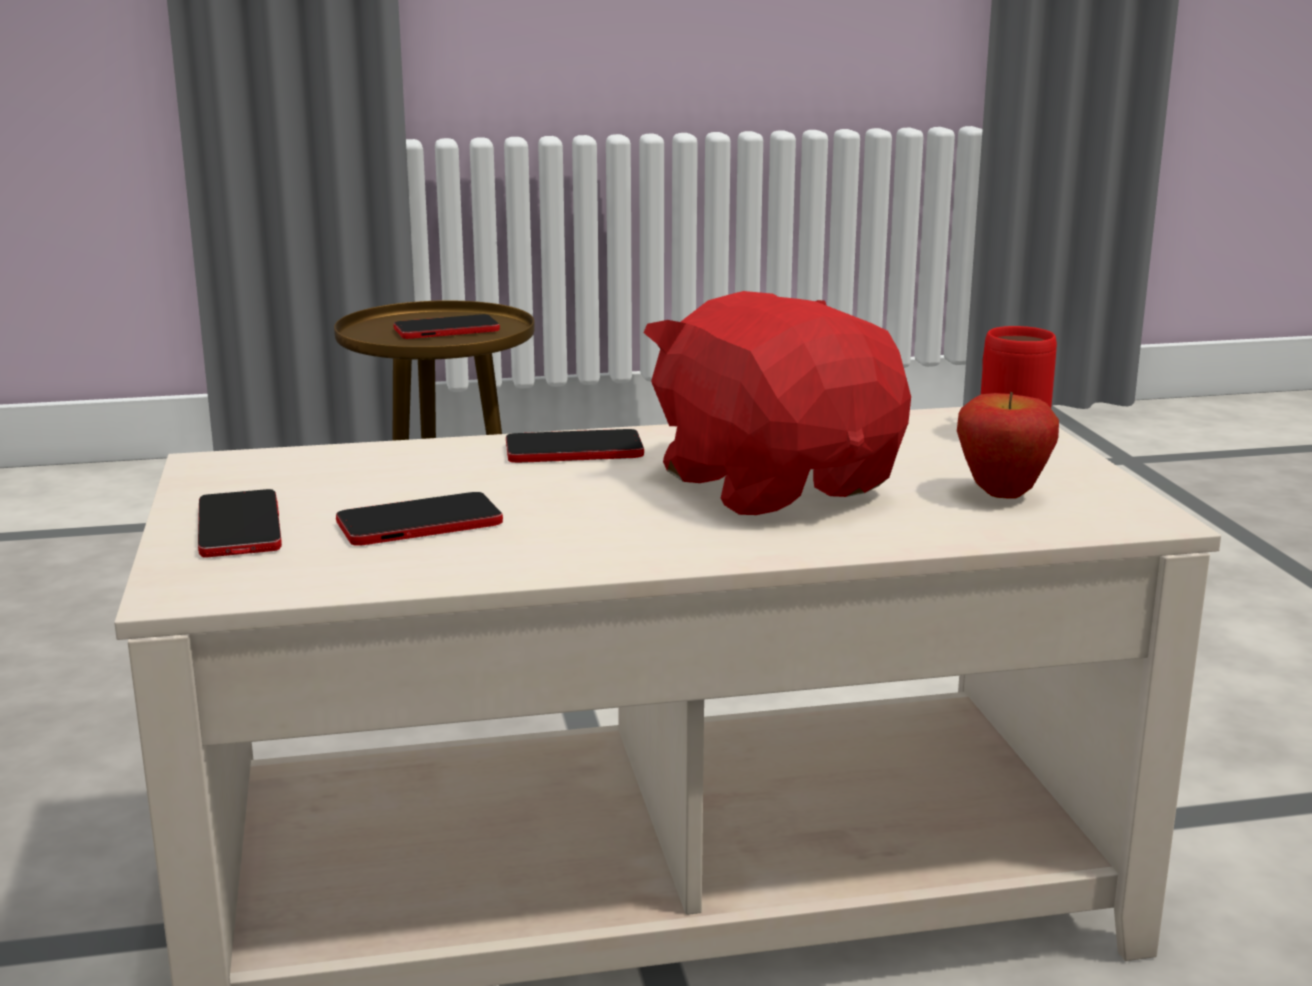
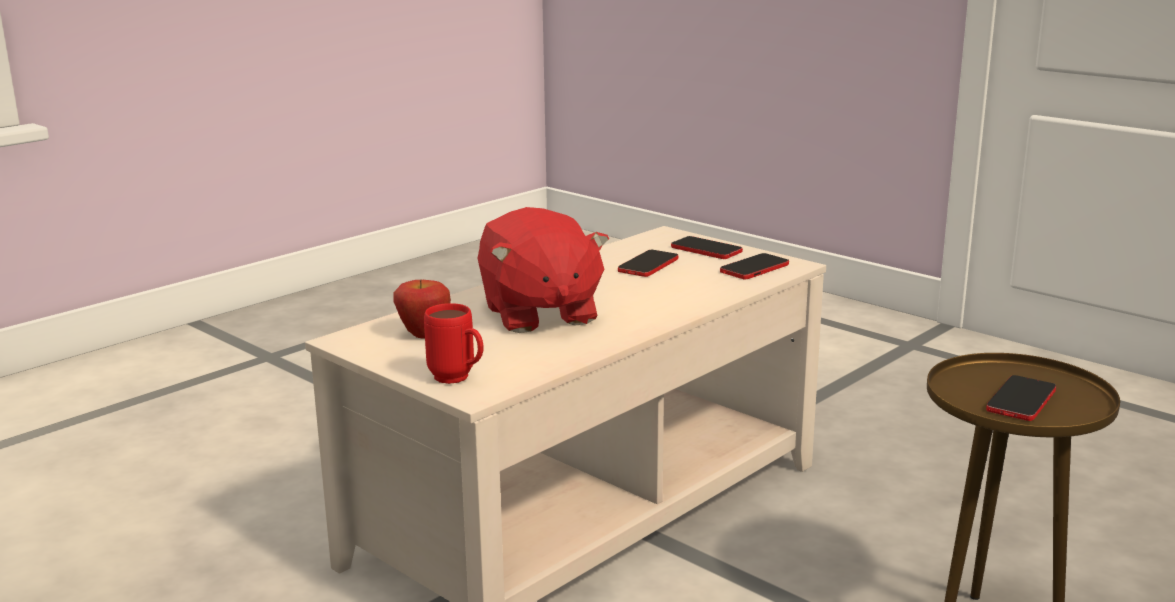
camera: 145 degrees right, 0 degrees up
phone [506,429,644,463] -> phone moved to [720,253,789,279]
red plush toy [643,291,911,515] -> red plush toy turned 45 degrees clockwise [477,207,609,333]

